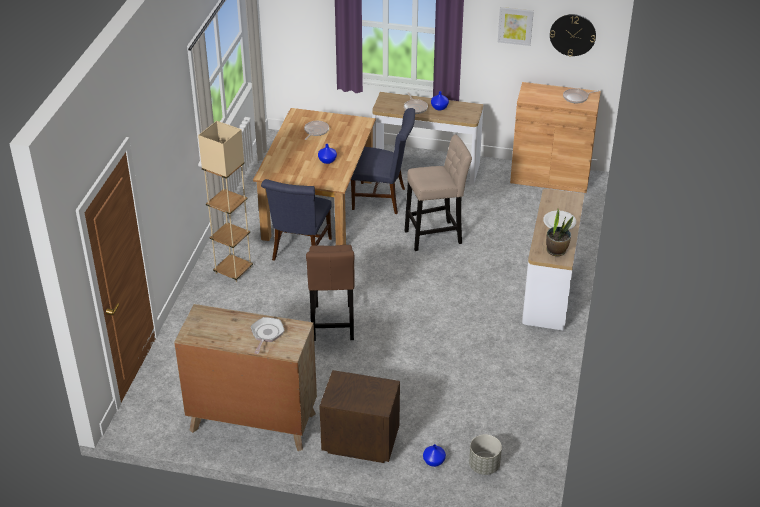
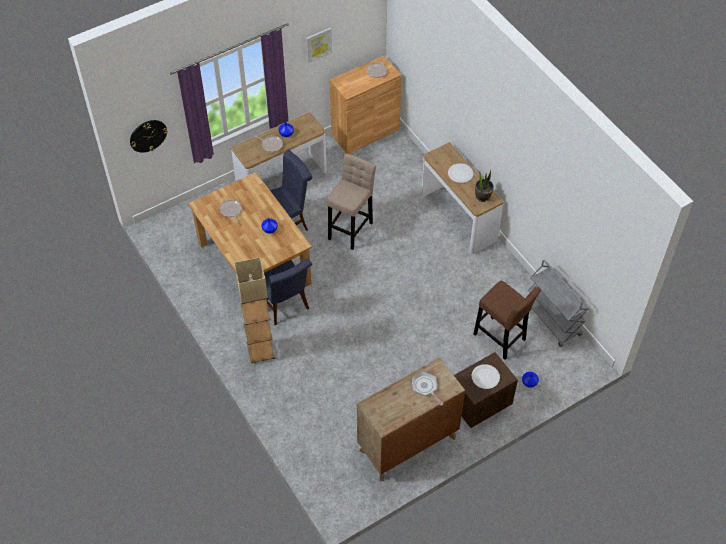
camera: 45 degrees left, 15 degrees up
brown stool [306,245,355,341] -> brown stool moved to [474,281,541,360]
grey planter [469,434,502,475] -> none
wall clock [550,14,596,56] -> wall clock moved to [130,120,168,153]
none -> white plate [472,364,500,389]
none -> grey cart [528,260,589,347]

